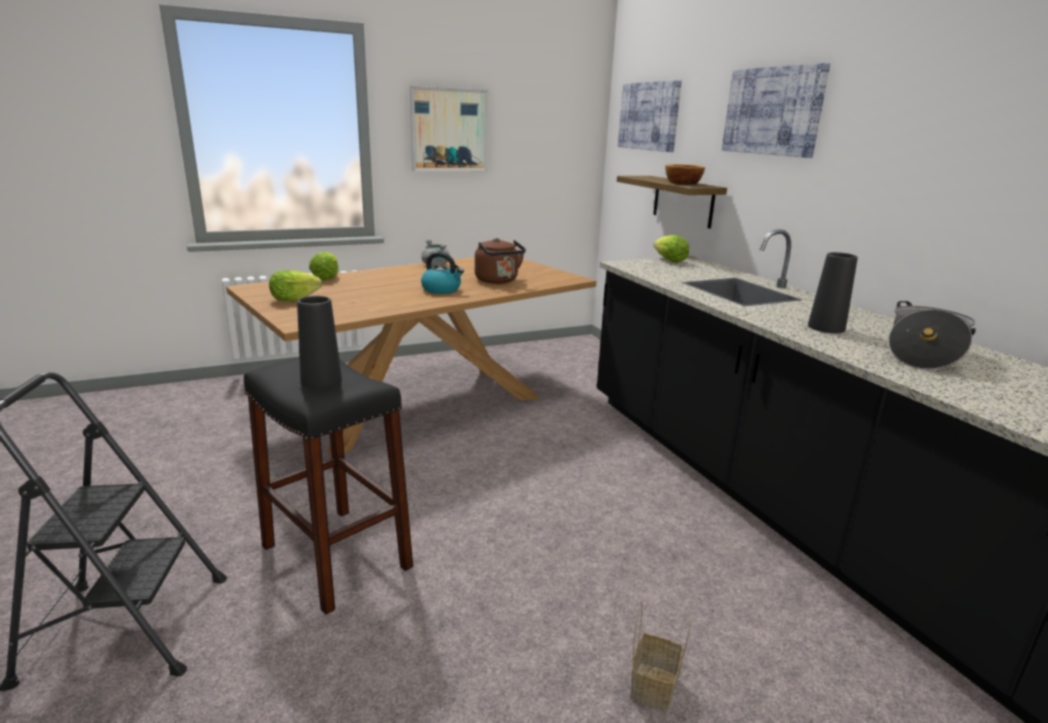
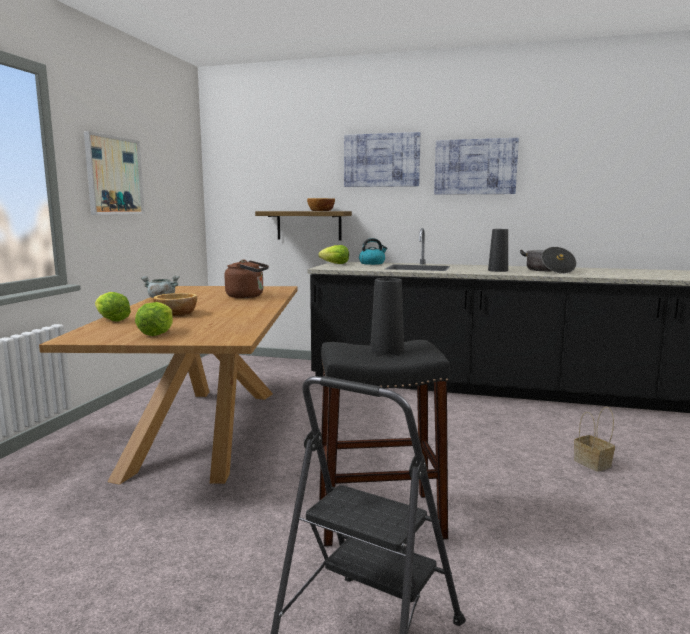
camera: 50 degrees left, 10 degrees down
kettle [421,252,464,294] -> kettle moved to [359,238,387,265]
picture [618,80,682,152] -> picture moved to [434,138,519,195]
none -> bowl [153,293,197,316]

